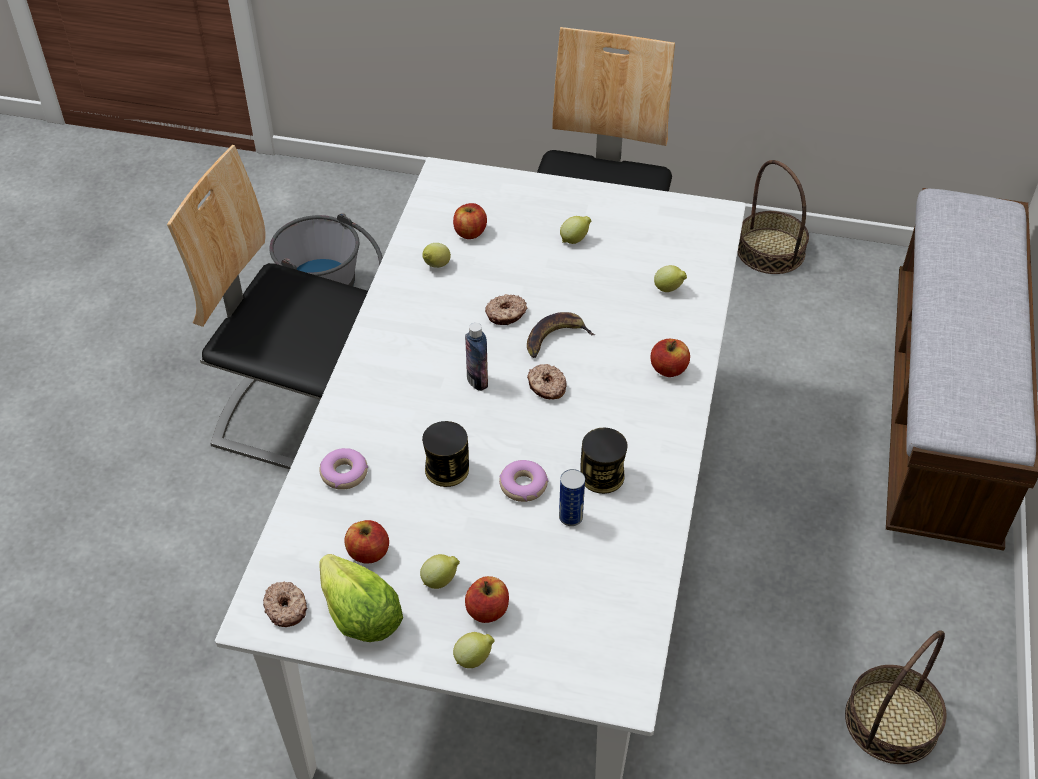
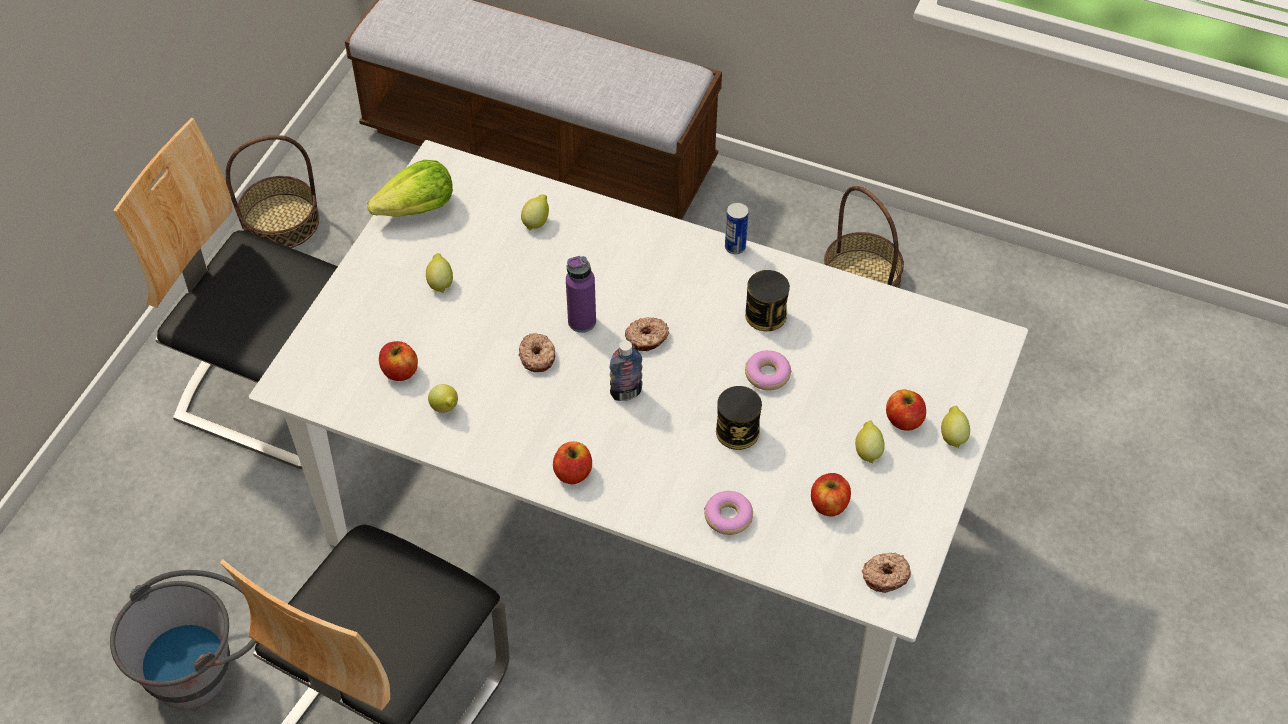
camera: 80 degrees left, 5 degrees up
lettuce [319,554,403,642] -> lettuce moved to [367,160,453,217]
banana [527,312,596,358] -> purple bottle [566,256,596,333]
can [559,469,585,526] -> can moved to [725,202,749,254]
apple [650,339,690,377] -> apple moved to [553,441,592,484]

